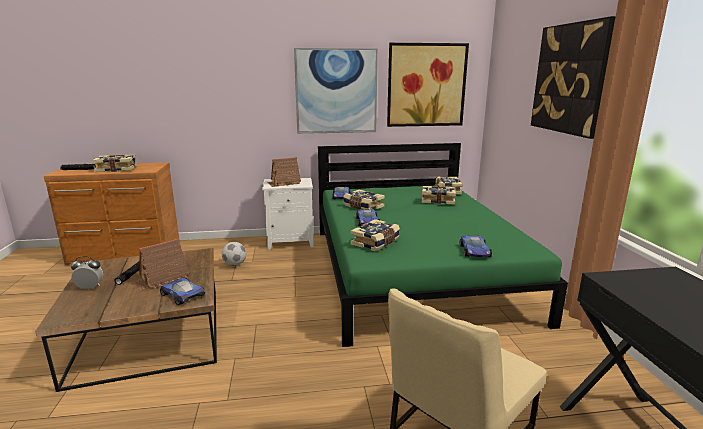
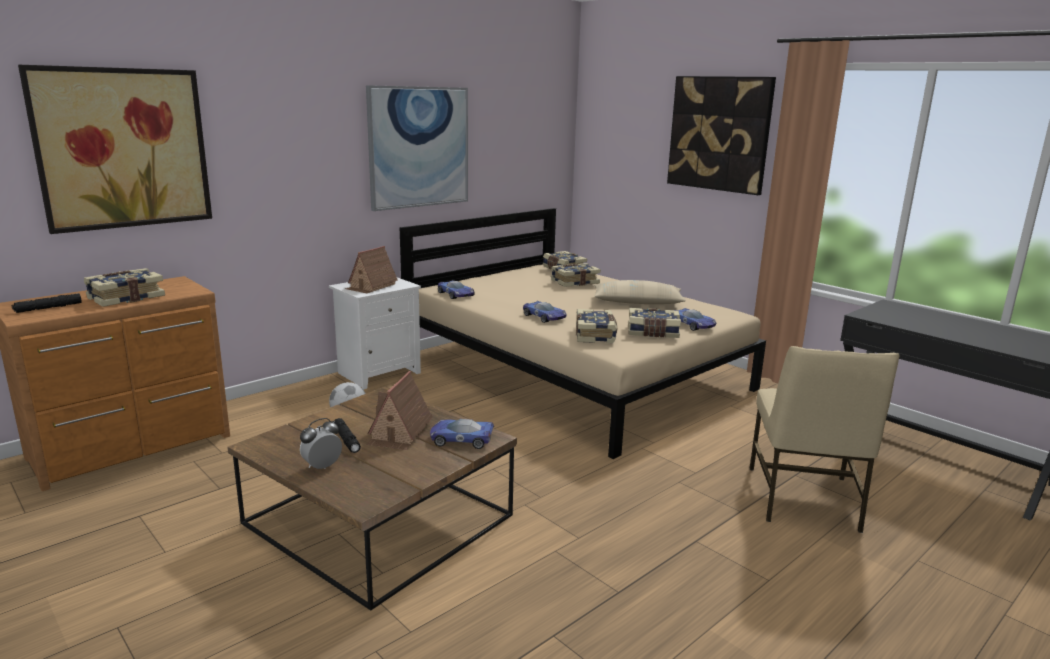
camera: 35 degrees left, 0 degrees up
green bed [318,143,568,347] -> beige bed [400,208,766,459]
book [344,190,385,210] -> book moved to [628,308,681,338]
picture [387,43,469,127] -> picture moved to [18,65,212,234]
none -> beige pillow [594,280,686,304]

